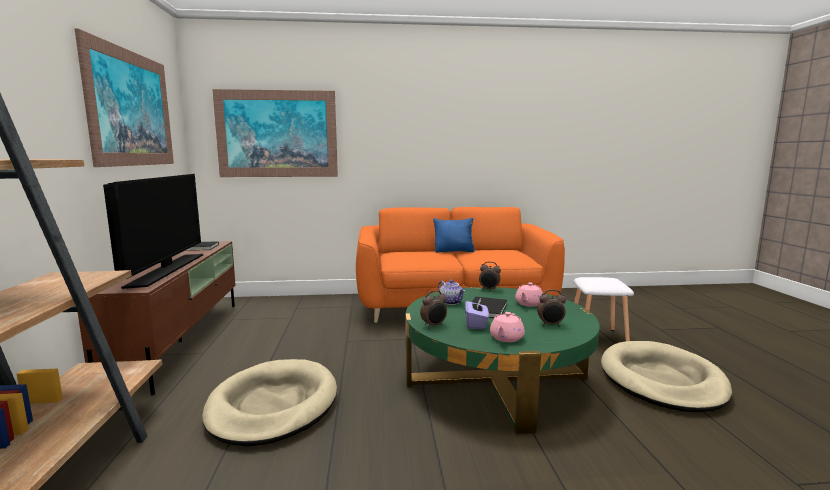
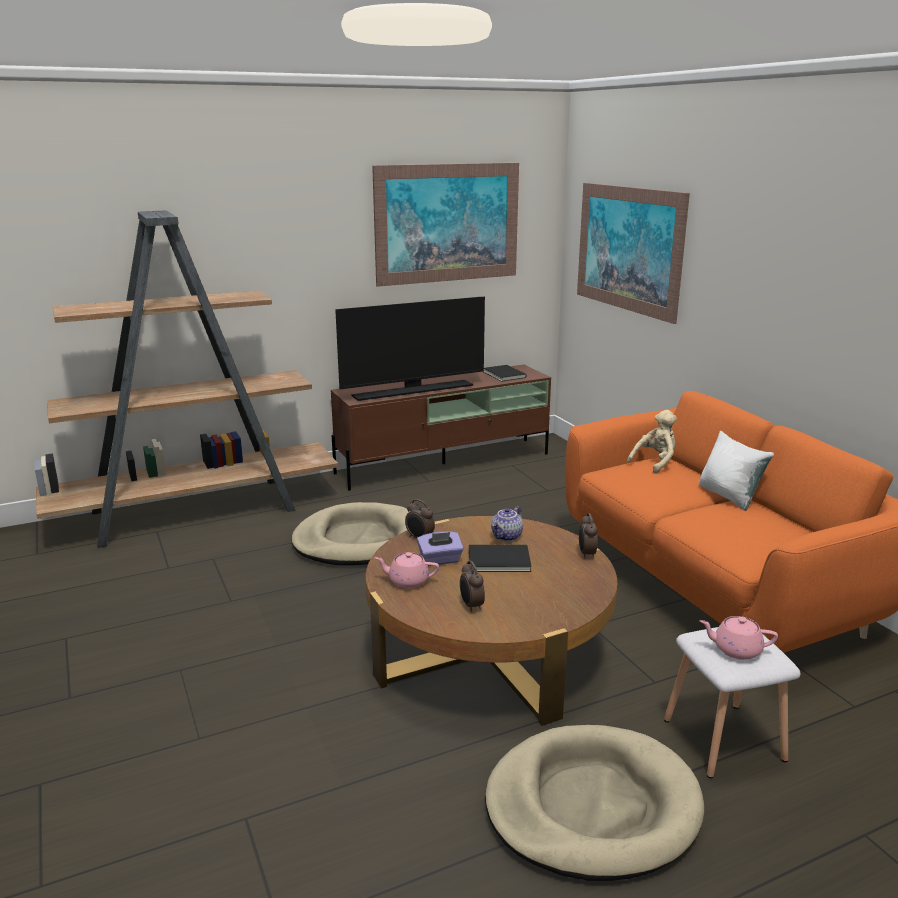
camera: 70 degrees right, 10 degrees up
green coffee table [405,287,600,434] -> brown coffee table [366,516,617,726]
blue pillow [433,218,475,253] -> white pillow [698,431,774,511]
pink teapot [515,282,543,307] -> pink teapot moved to [699,616,778,660]
none -> beige plush toy [627,410,677,474]

